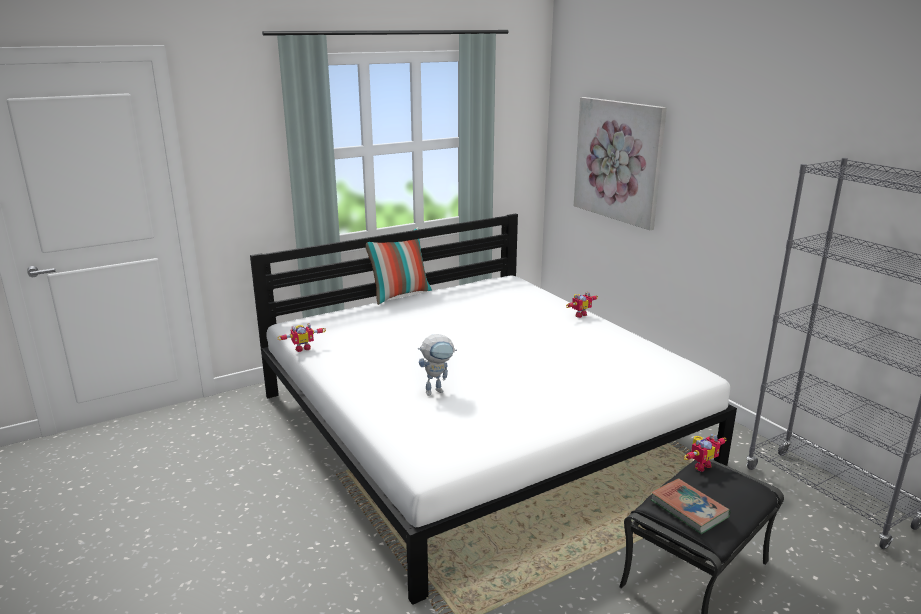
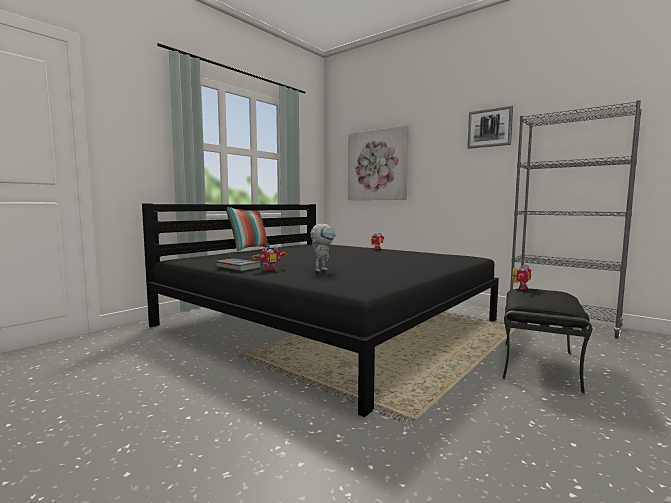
camera: 20 degrees left, 15 degrees down
white bed [250,214,737,605] -> black bed [142,204,499,417]
toy robot [277,323,326,352] -> toy robot moved to [252,246,287,271]
book [651,478,730,534] -> book moved to [215,259,262,271]
none -> picture [467,106,513,149]

